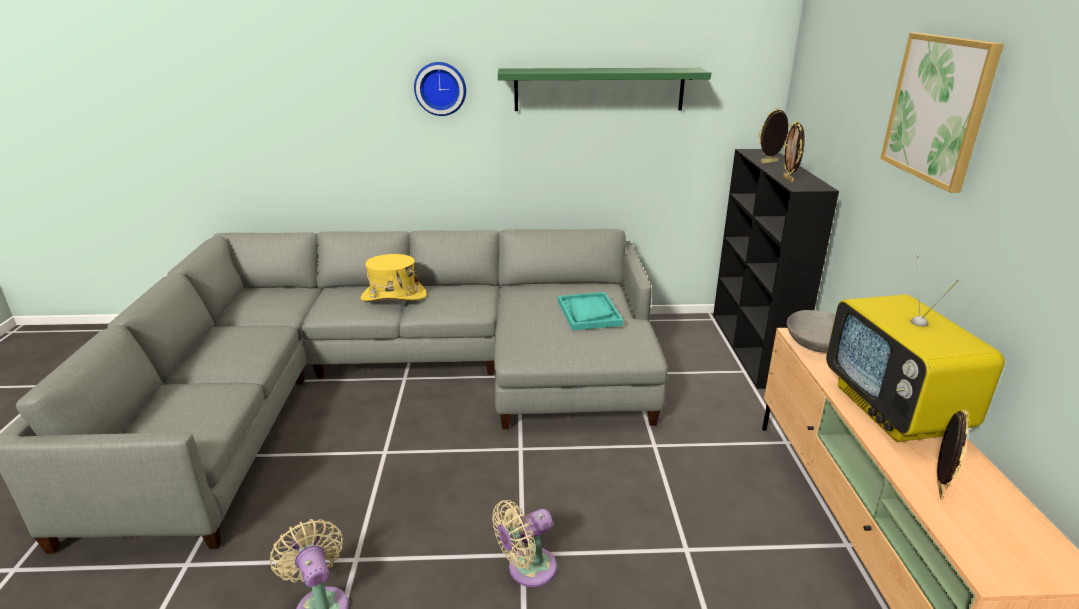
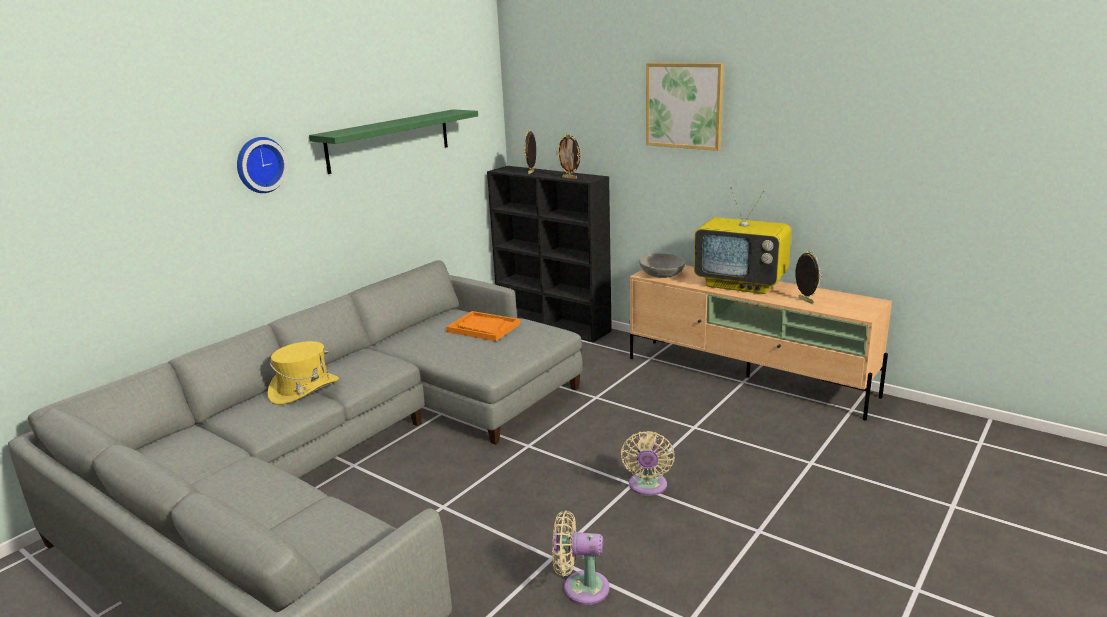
camera: 50 degrees left, 5 degrees down
turquoise tray [558,292,623,330] -> orange tray [446,311,520,341]

